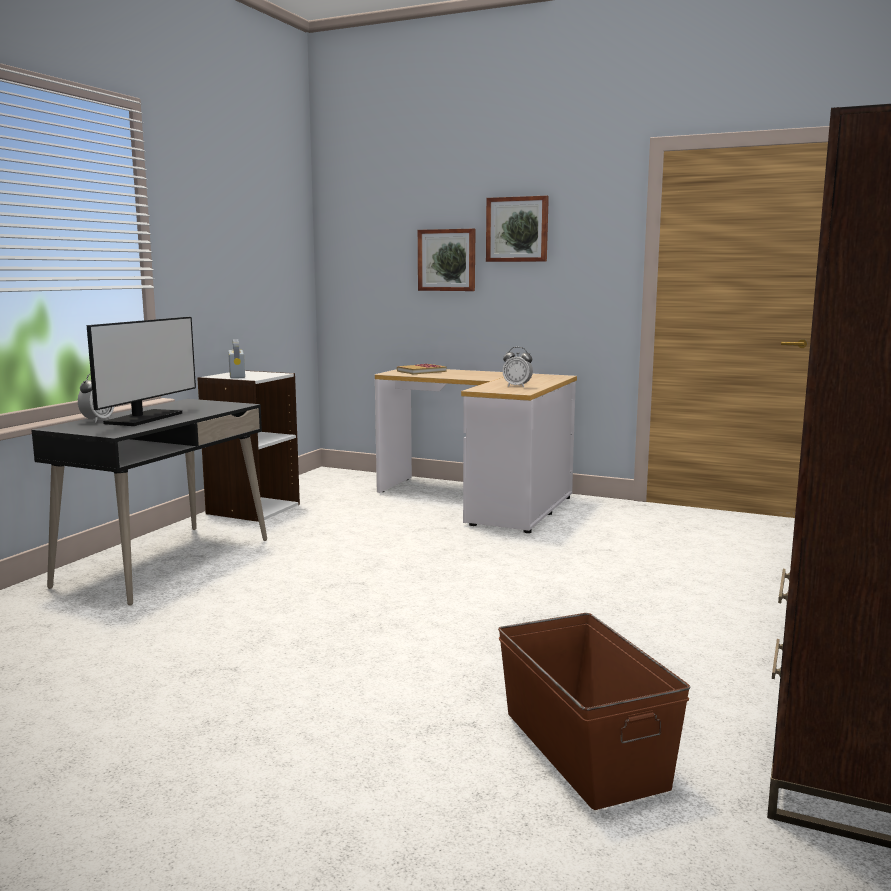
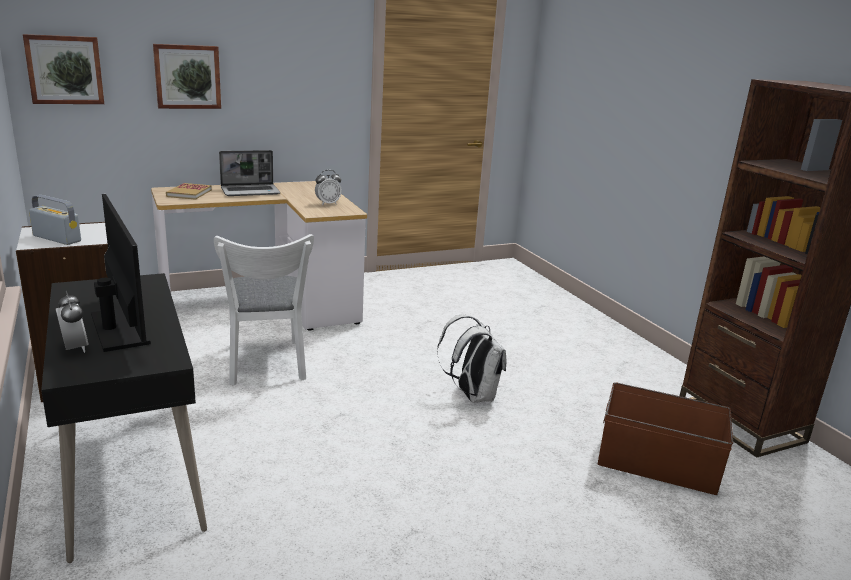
camera: 50 degrees left, 10 degrees up
picture [486,196,549,262] -> picture moved to [23,34,104,104]
none -> white chair [214,234,314,385]
none -> laptop [219,150,280,196]
none -> white backpack [437,315,506,403]

